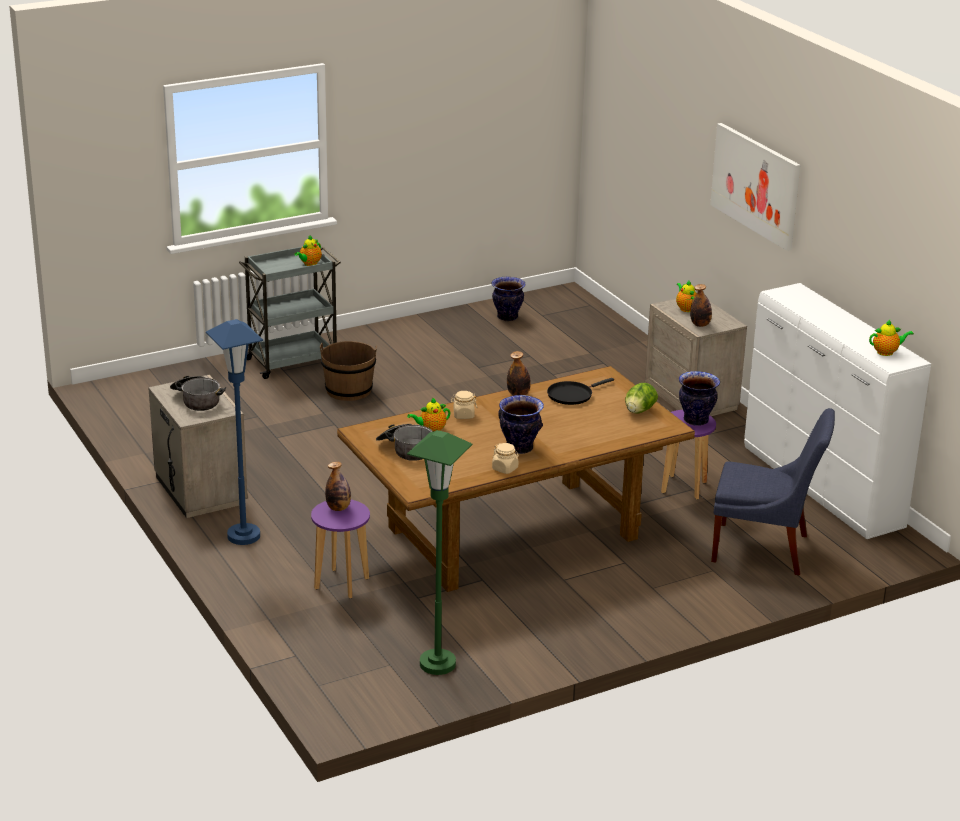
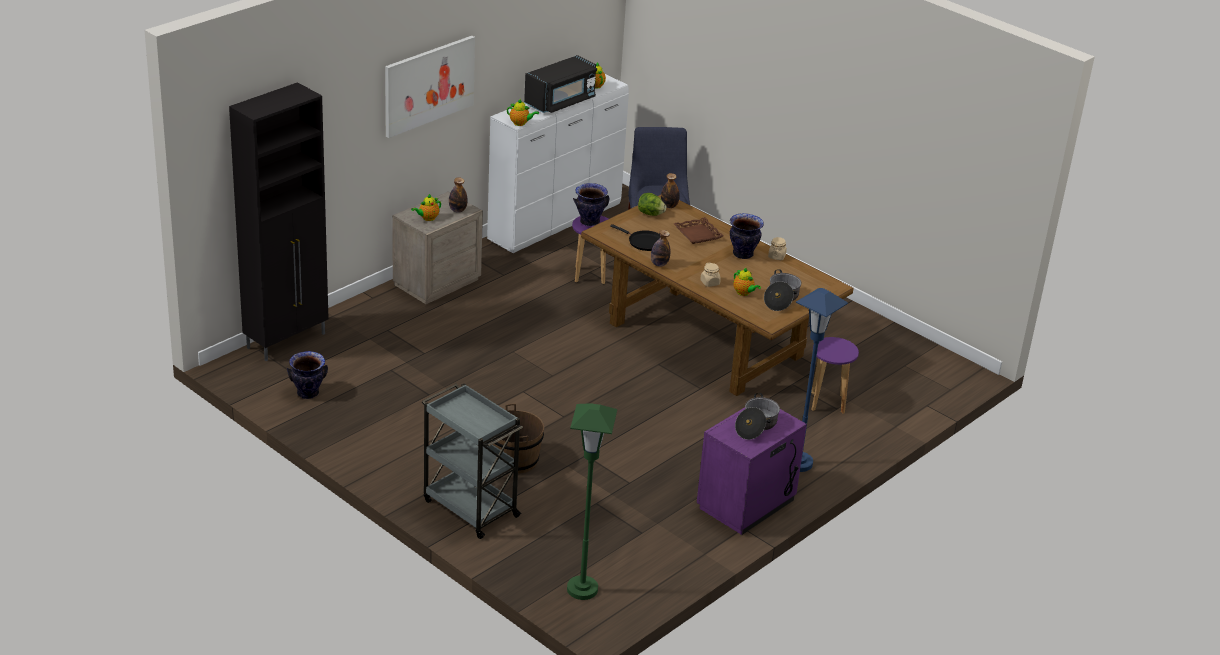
camera: 110 degrees left, 5 degrees up
beige nightstand [148,375,247,518] -> purple nightstand [697,407,807,535]
teapot [295,235,322,266] -> teapot moved to [507,99,539,126]
bottle [325,462,351,511] -> bottle moved to [661,173,680,208]
green floor lamp [407,430,472,675] -> green floor lamp moved to [567,403,617,600]
none -> black cabinet [229,82,329,361]
none -> black microwave [524,55,597,113]
none -> brown tray [673,217,723,244]

